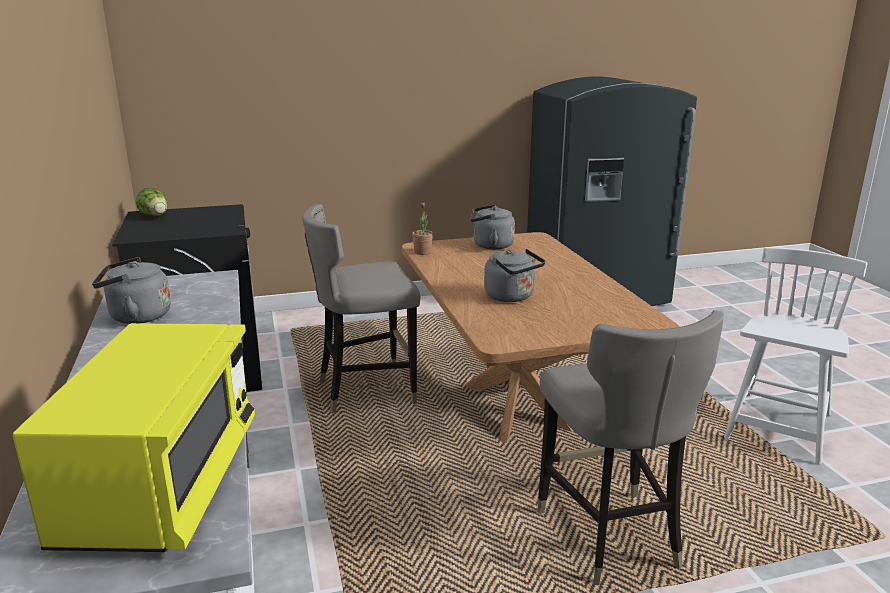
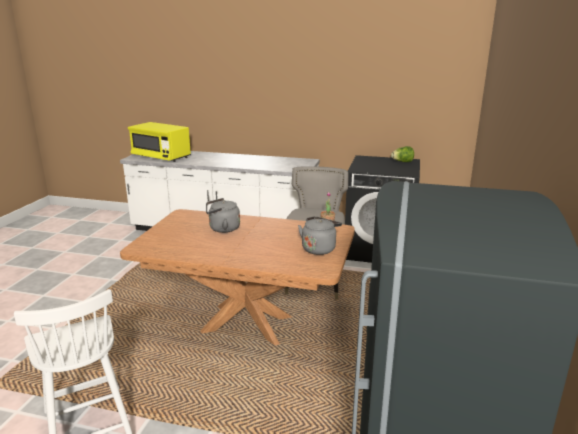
camera: 120 degrees right, 0 degrees up
grey kettle [92,257,171,324] -> none
grey stool [537,310,724,585] -> none

